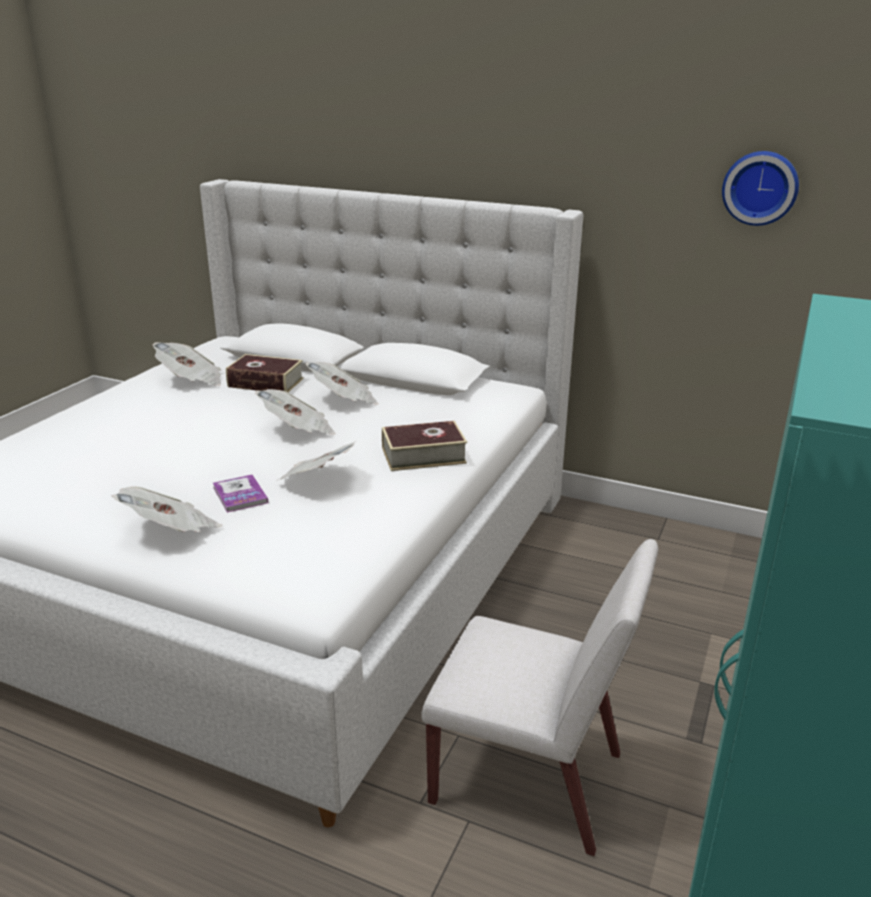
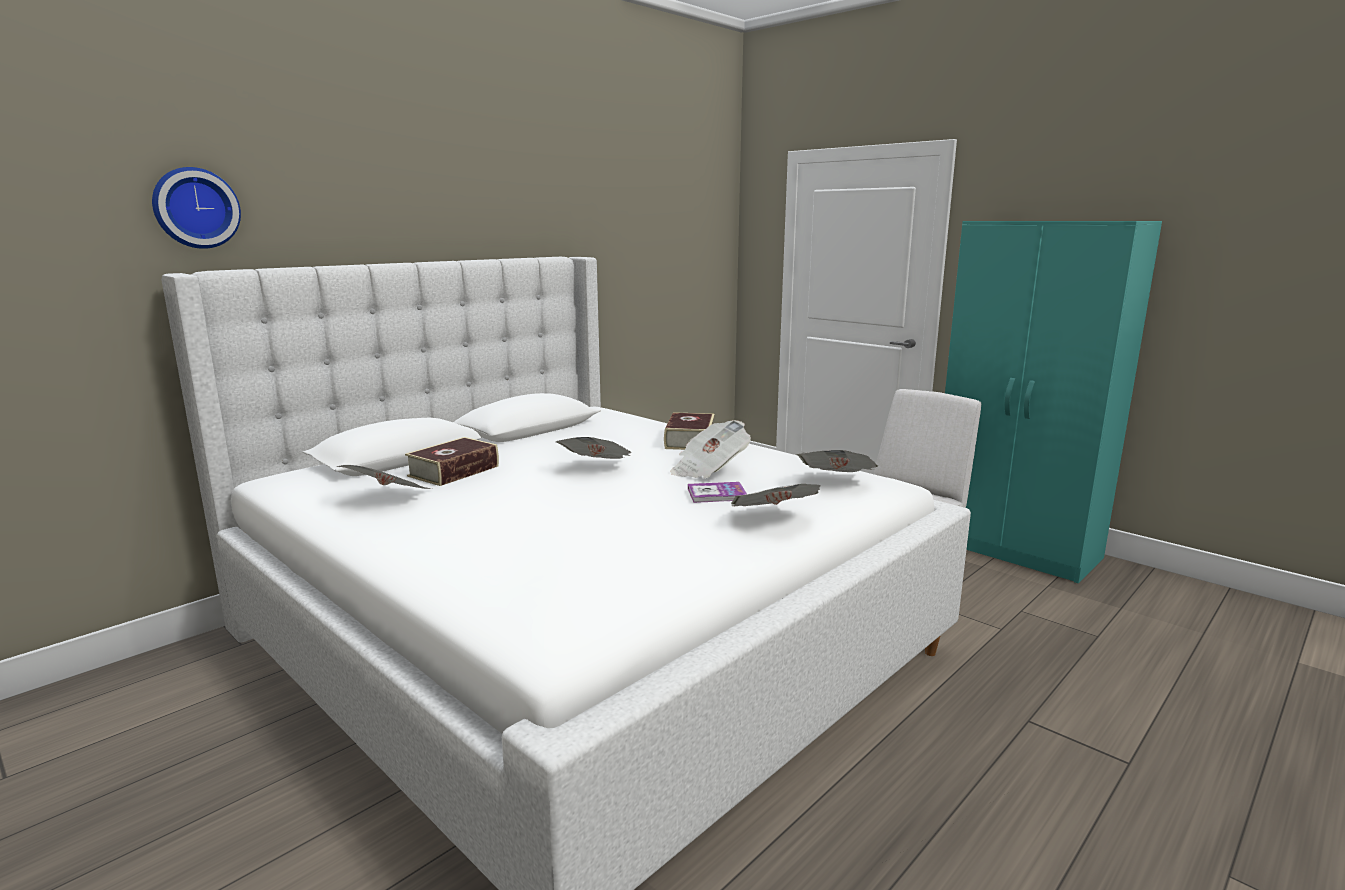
camera: 70 degrees left, 10 degrees down
newspaper [306,362,378,404] -> newspaper moved to [797,450,878,472]
wall clock [722,151,799,226] -> wall clock moved to [152,167,241,249]

